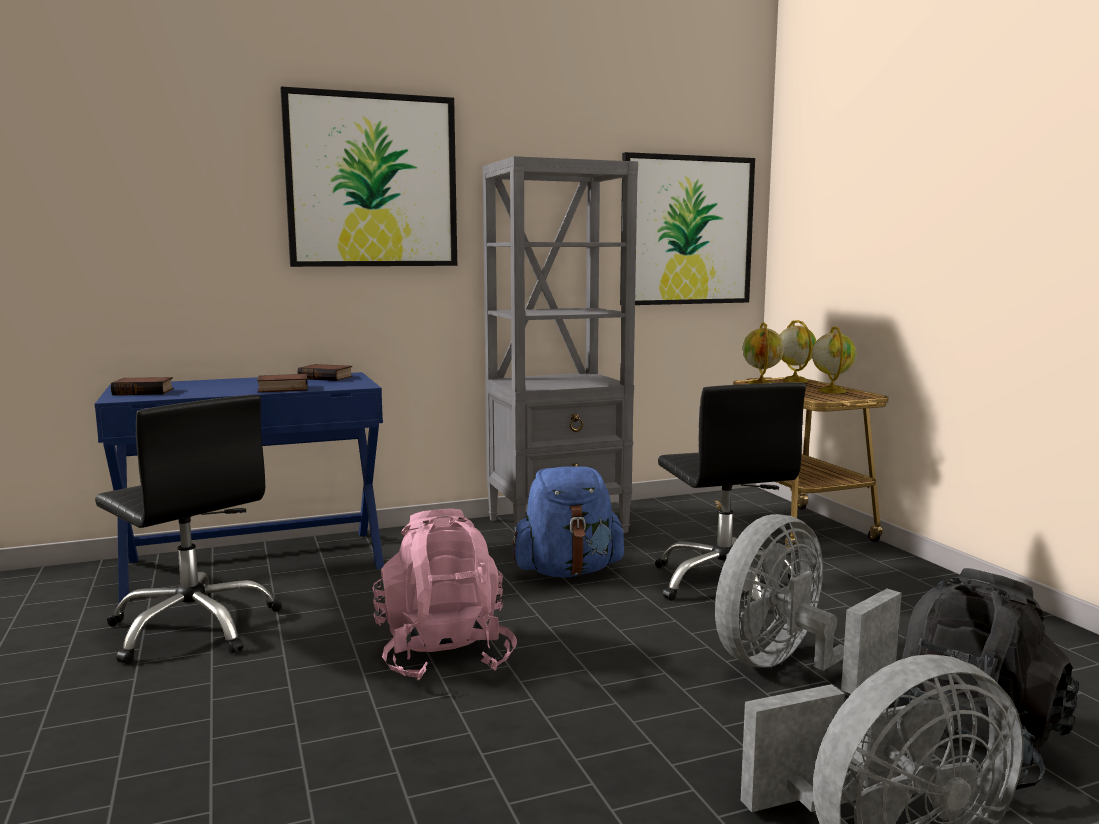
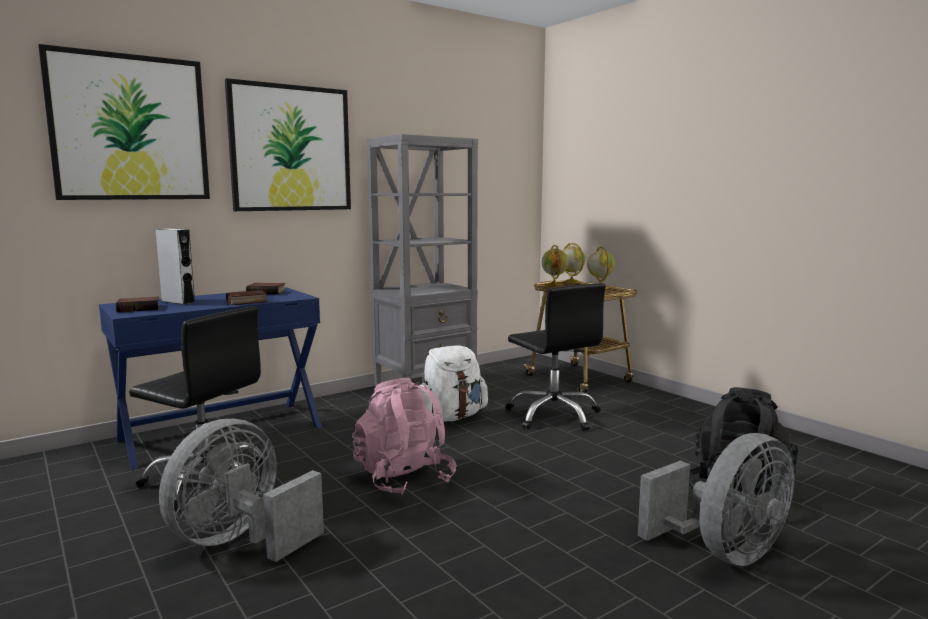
camera: 15 degrees left, 0 degrees up
blue backpack [513,466,626,577] -> white backpack [418,345,488,421]
picture [620,152,755,305] -> picture moved to [38,44,210,200]
grey fan [715,514,902,694] -> grey fan moved to [159,419,324,562]
none -> grey speaker [156,229,196,305]

